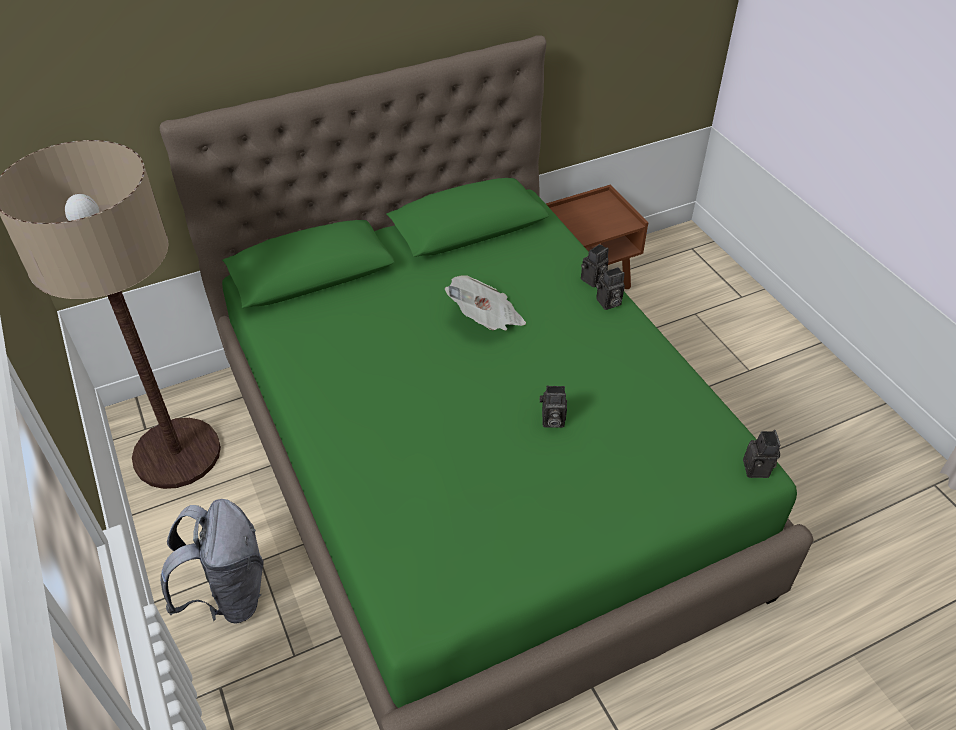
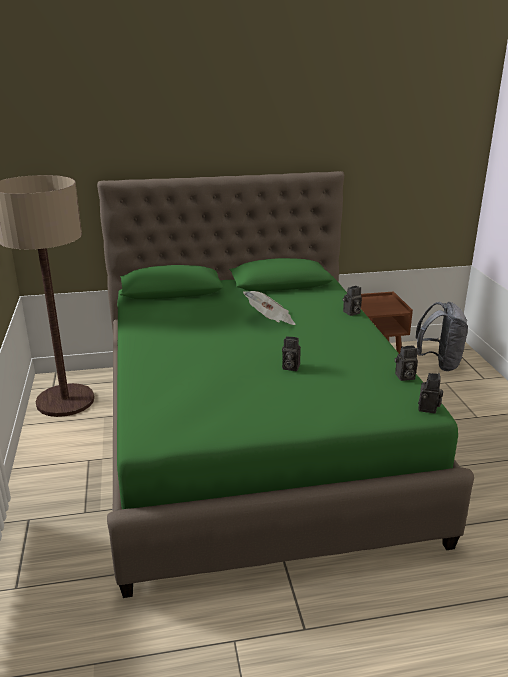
camera: 15 degrees right, 20 degrees down
grey backpack [160,499,264,624] -> grey backpack moved to [415,302,468,371]
camera [596,267,625,310] -> camera moved to [395,345,418,381]

